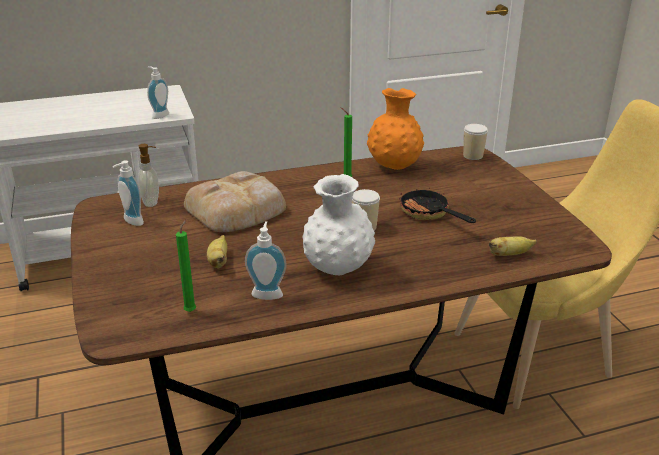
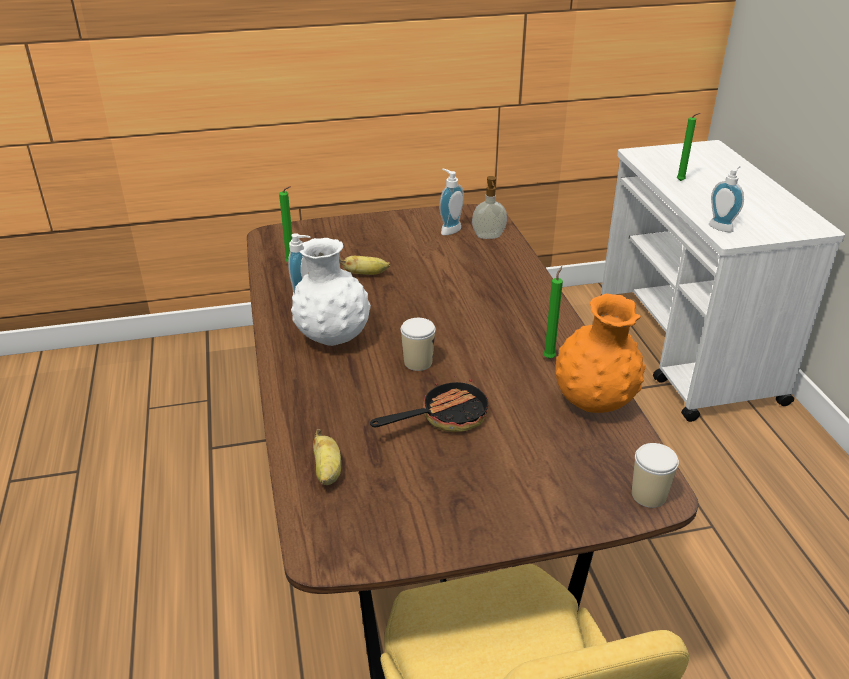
camera: 95 degrees right, 5 degrees up
bread [184,171,286,232] -> none
none -> green candle [677,113,701,181]

